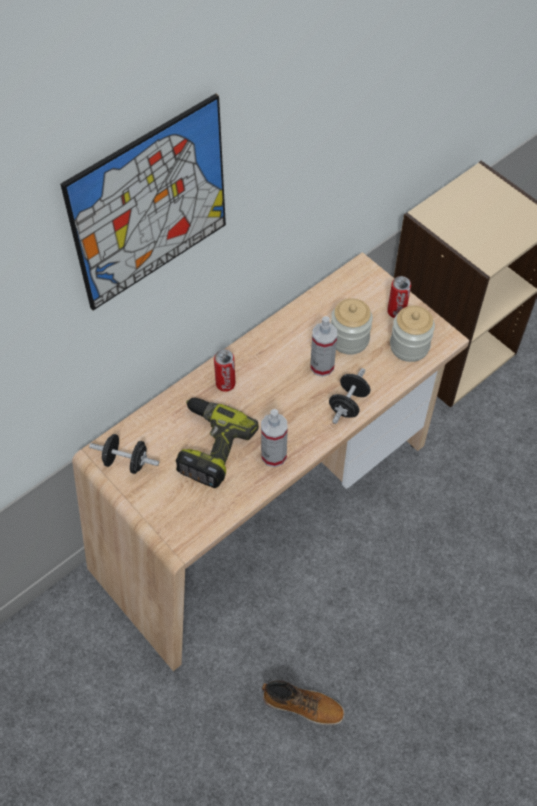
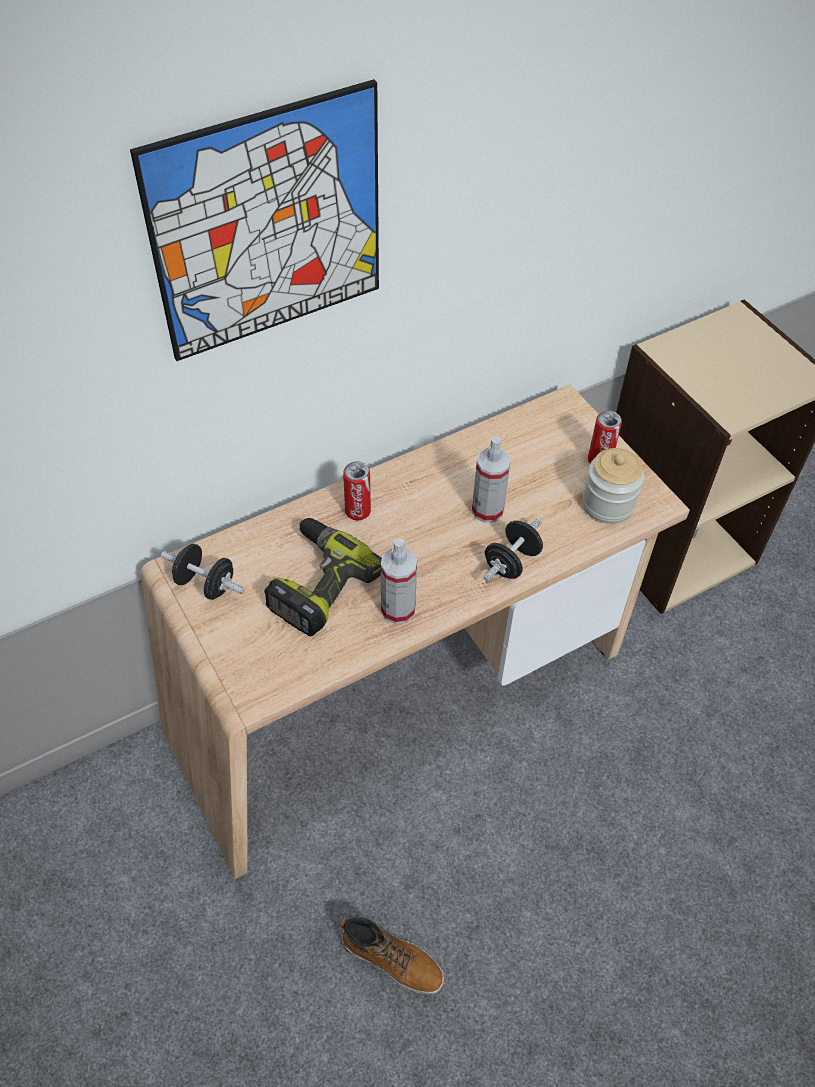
camera: 10 degrees right, 5 degrees down
jar [331,298,373,355] -> none

